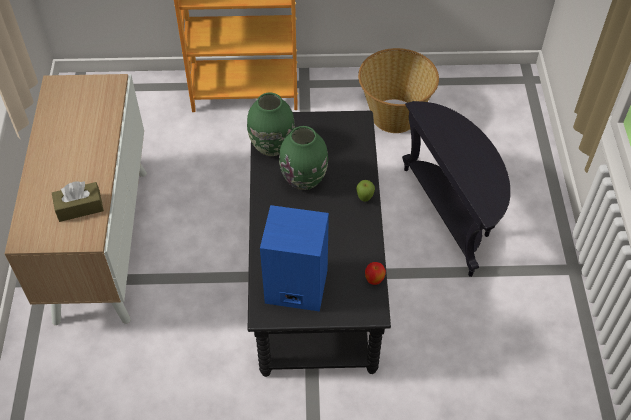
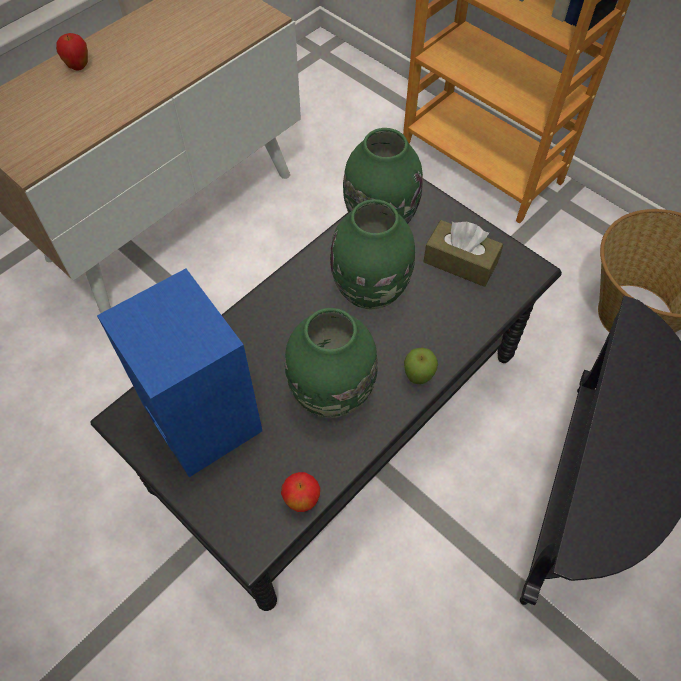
camera: 45 degrees right, 5 degrees up
brown tissue box [52,181,104,222] -> brown tissue box moved to [423,220,503,287]
none -> apple [56,33,88,71]
none -> green vase [285,308,378,418]

